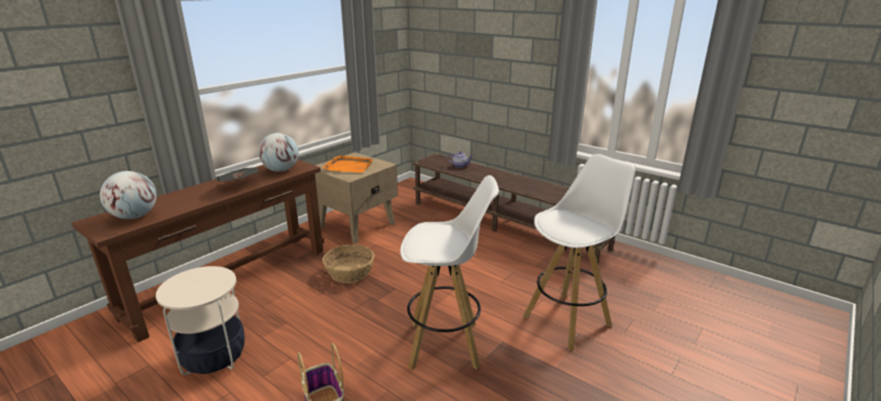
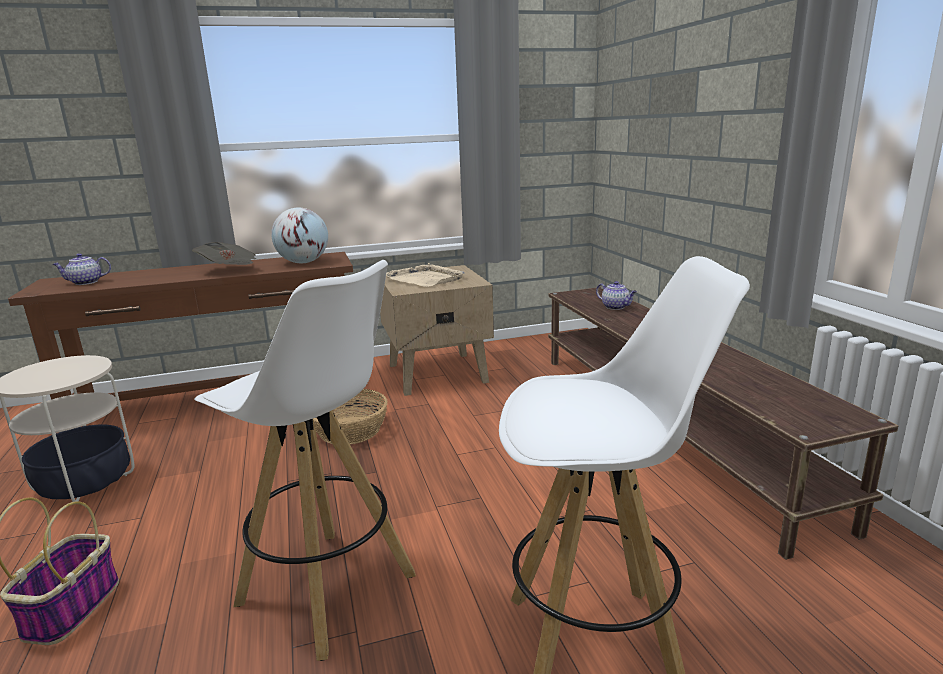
camera: 35 degrees right, 5 degrees down
globe [100,171,157,219] -> teapot [52,253,111,285]
orange tray [323,155,373,173] -> beige tray [386,263,464,287]

